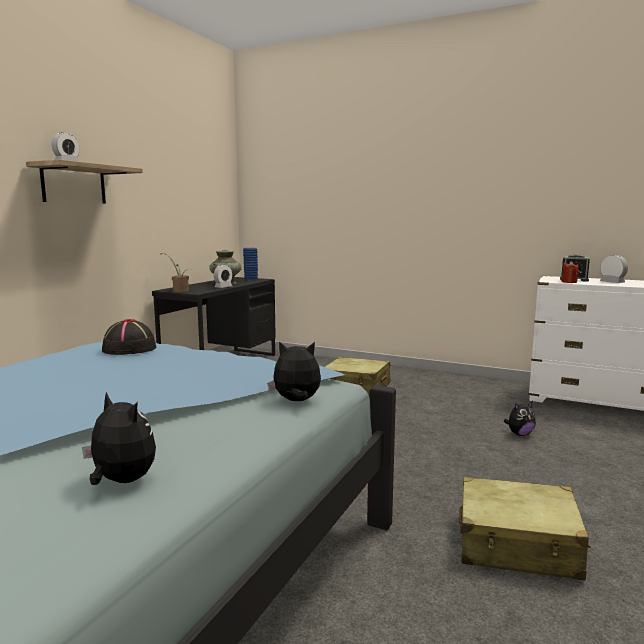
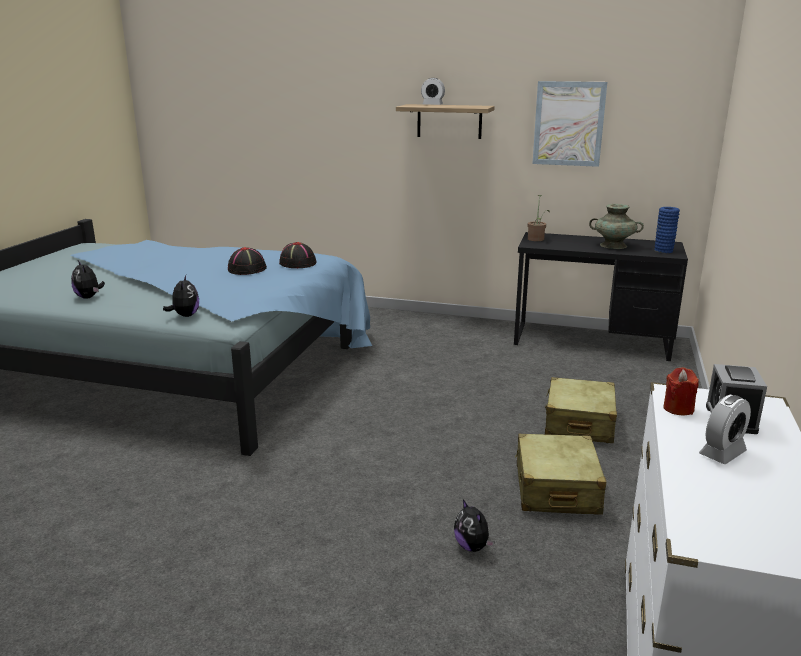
camera: 80 degrees right, 10 degrees up
plush toy [82,392,156,485] -> plush toy turned 120 degrees clockwise [71,261,105,299]
alarm clock [214,265,232,288] -> none
beige suitcase [459,477,591,581] -> beige suitcase moved to [515,434,606,515]
none -> black hat [228,247,267,275]
none -> picture [532,81,607,167]

